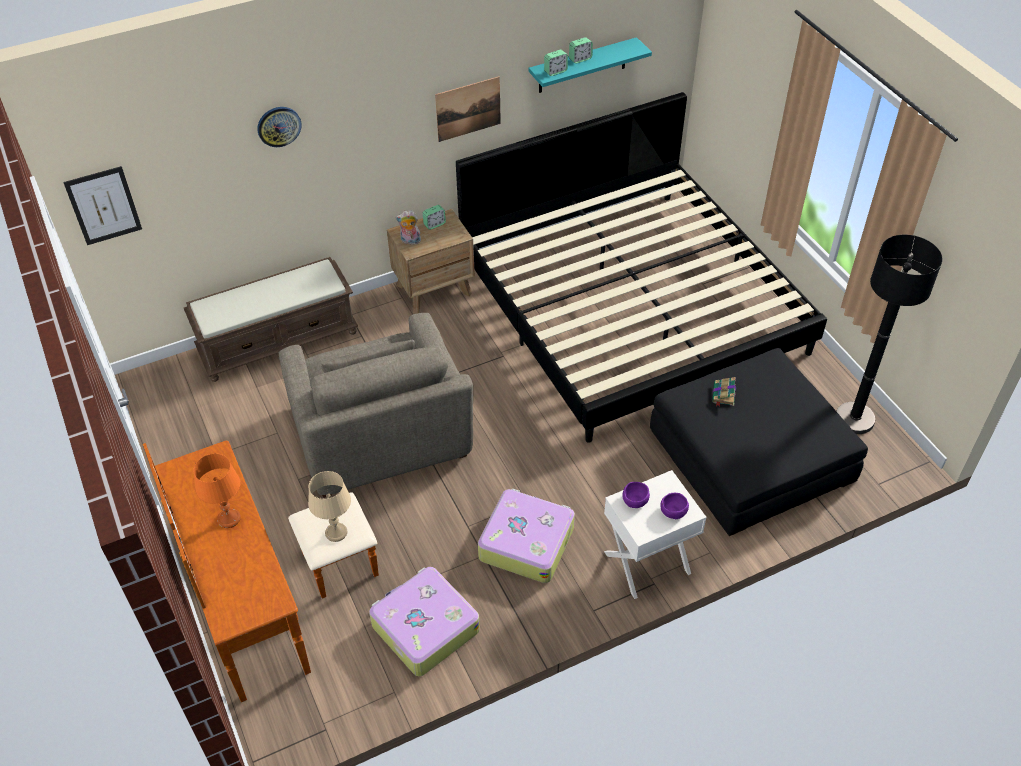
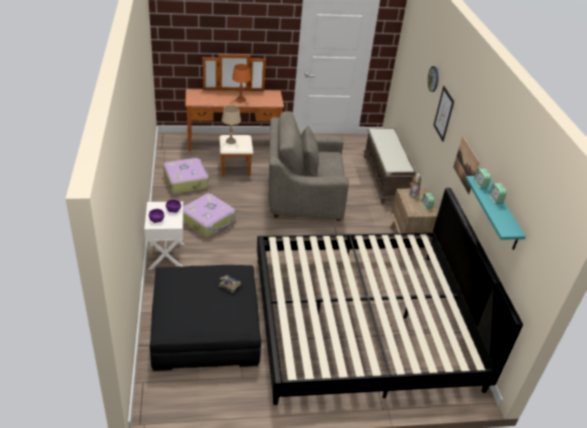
camera: 105 degrees right, 10 degrees down
picture [63,166,142,245] -> picture moved to [433,86,454,142]
black floor lamp [836,235,943,434] -> none

